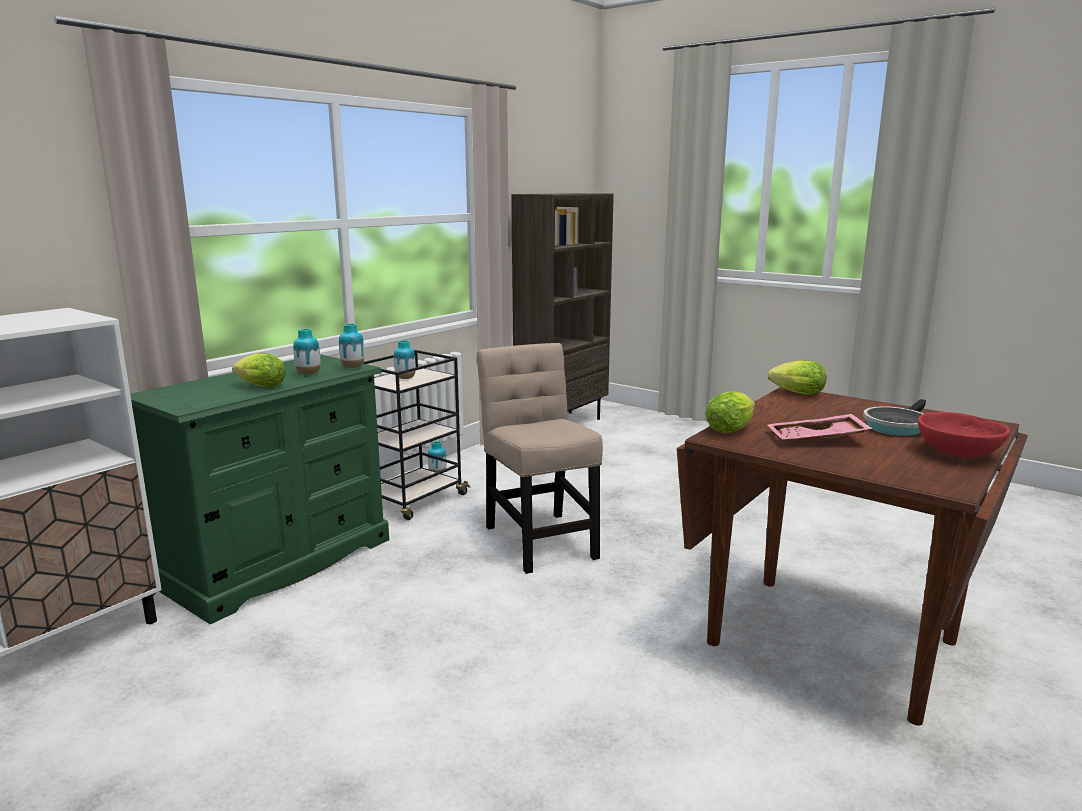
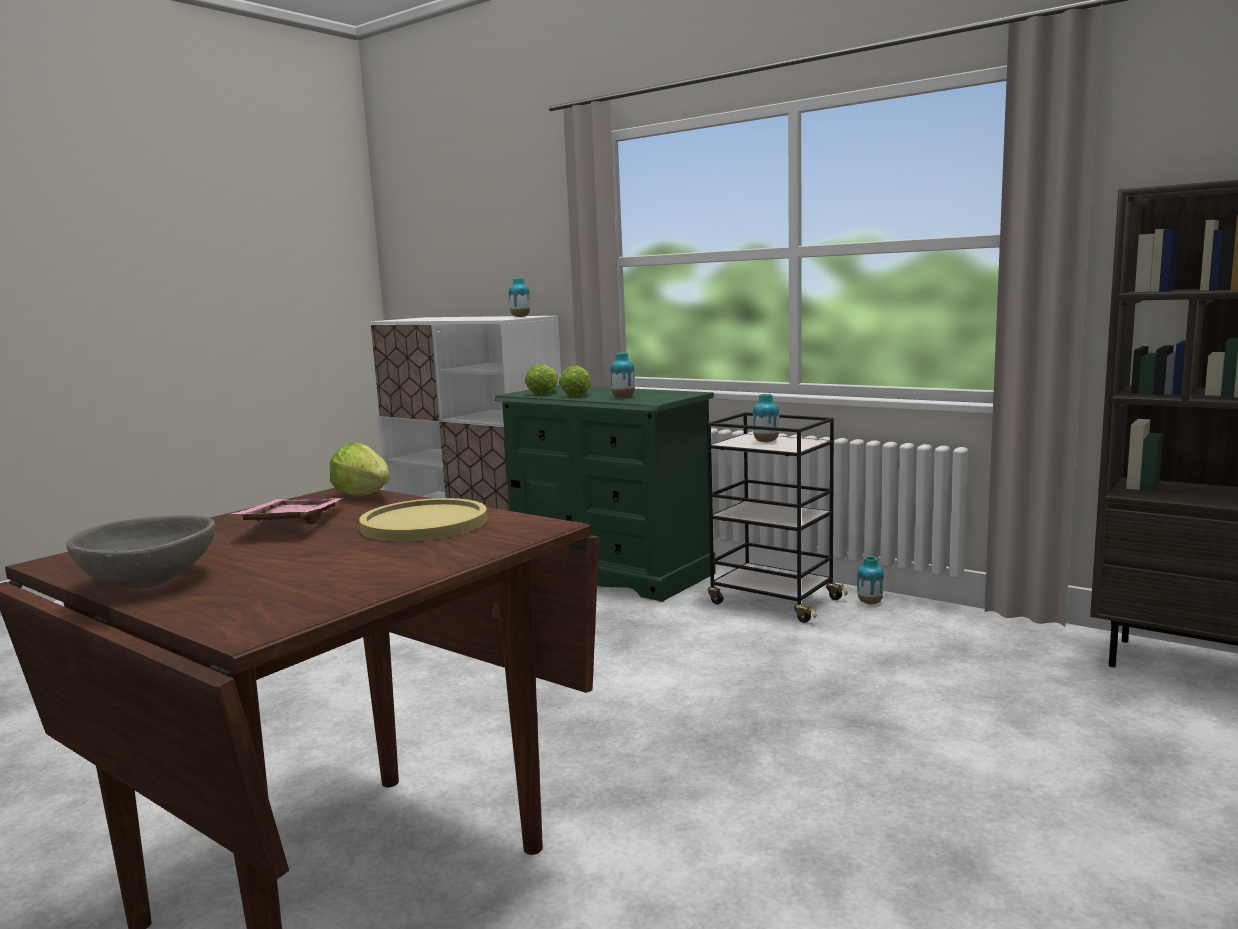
camera: 90 degrees right, 5 degrees down
vase [339,323,364,368] -> vase moved to [509,278,530,317]
beige chair [477,343,603,574] -> none
lettuce [767,360,827,395] -> lettuce moved to [525,364,558,395]
frying pan [863,399,926,436] -> none
red bowl [918,412,1010,458] -> grey bowl [67,515,215,588]
none -> yellow plate [359,498,487,542]

